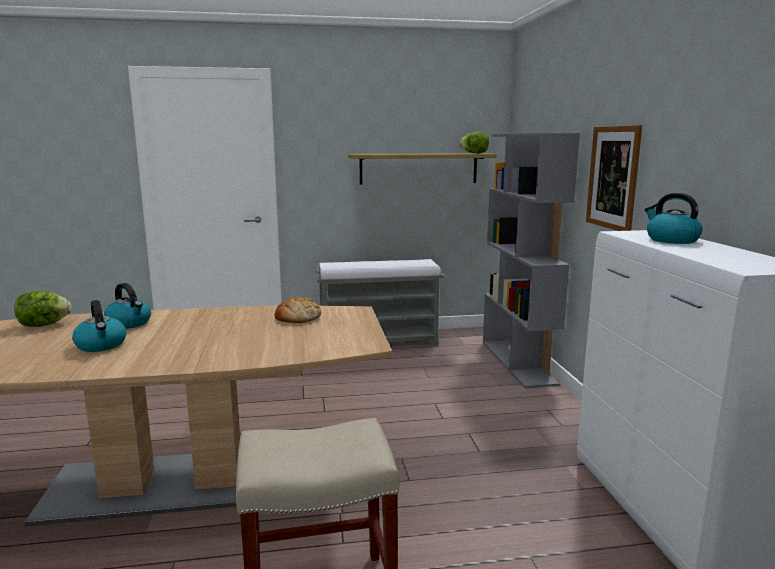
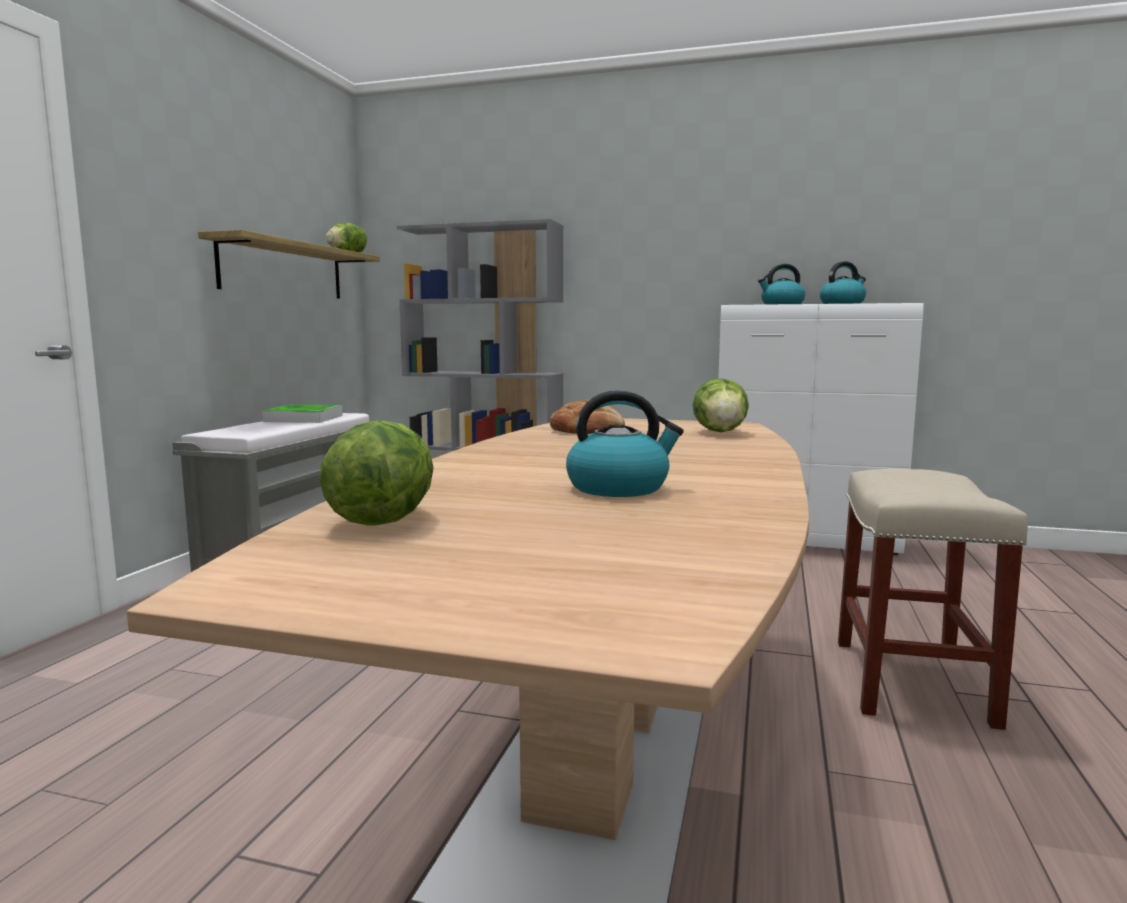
camera: 65 degrees left, 5 degrees down
kettle [104,283,151,329] -> kettle moved to [820,261,866,304]
picture [586,125,642,231] -> none
none -> tray [262,405,343,423]
none -> lettuce [693,378,749,432]

